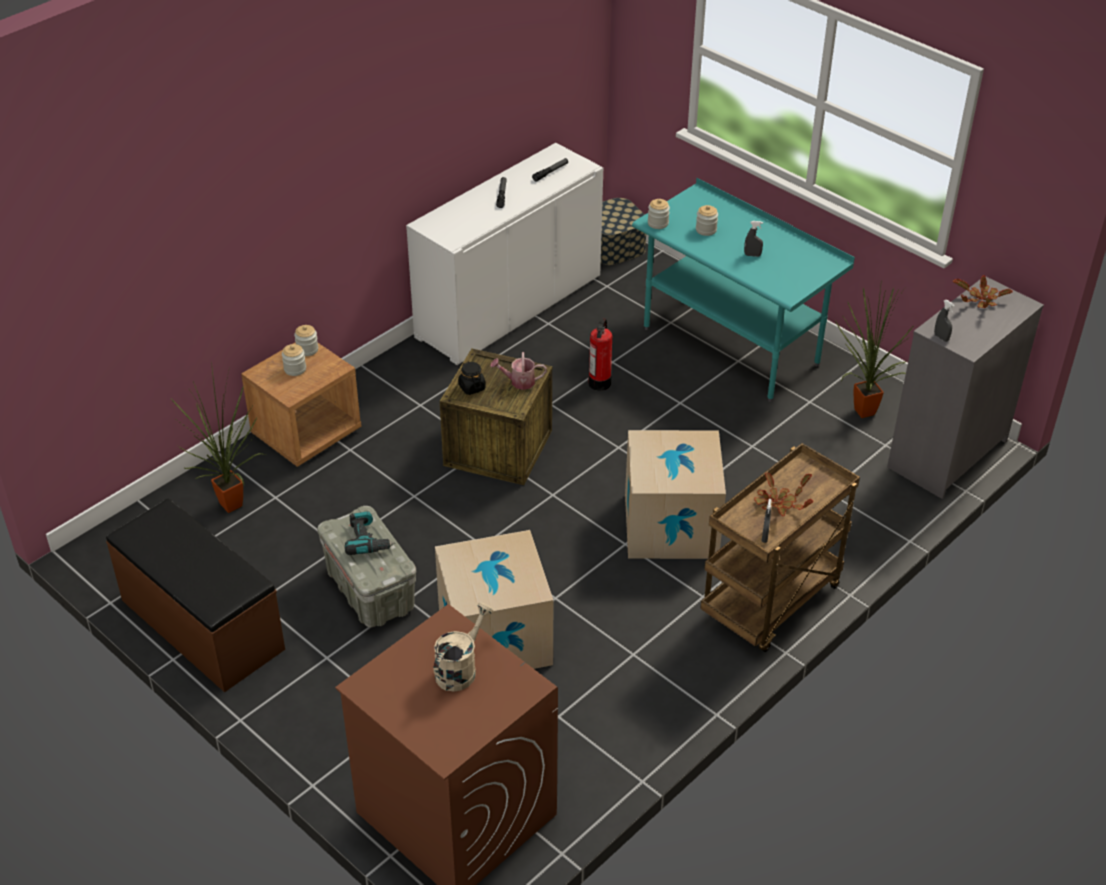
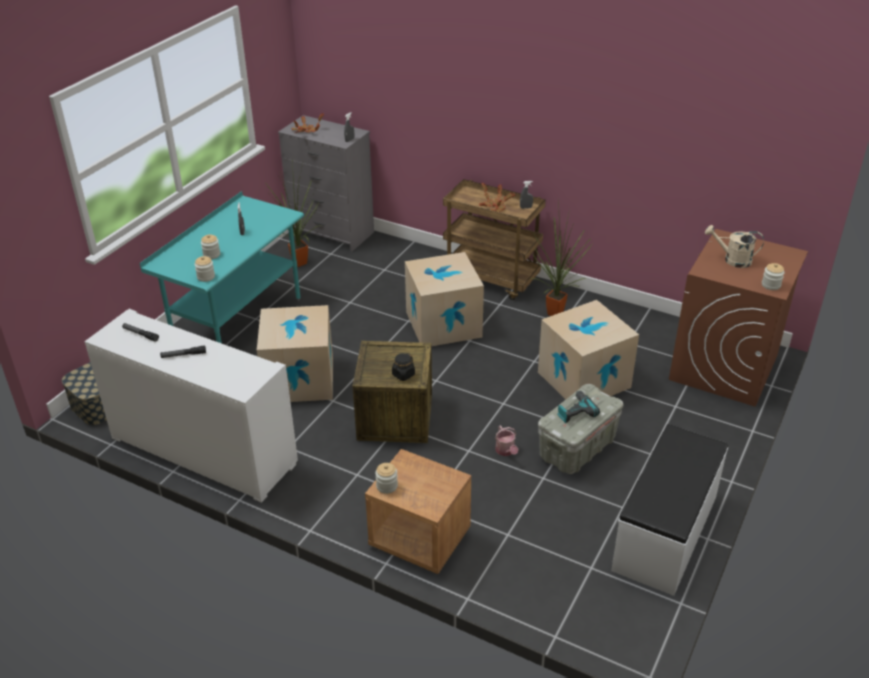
camera: 105 degrees left, 5 degrees down
brown bench [106,499,285,692] -> white bench [611,424,728,596]
potted plant [171,369,265,513] -> potted plant moved to [531,201,592,316]
jar [282,344,306,376] -> jar moved to [762,263,785,290]
watering can [490,352,547,390] -> watering can moved to [495,425,518,456]
fire extinguisher [588,318,612,391] -> cardboard box [257,305,333,402]

